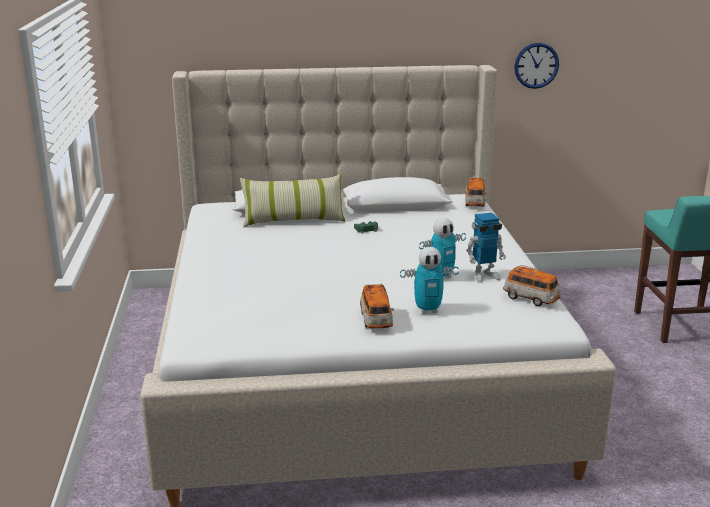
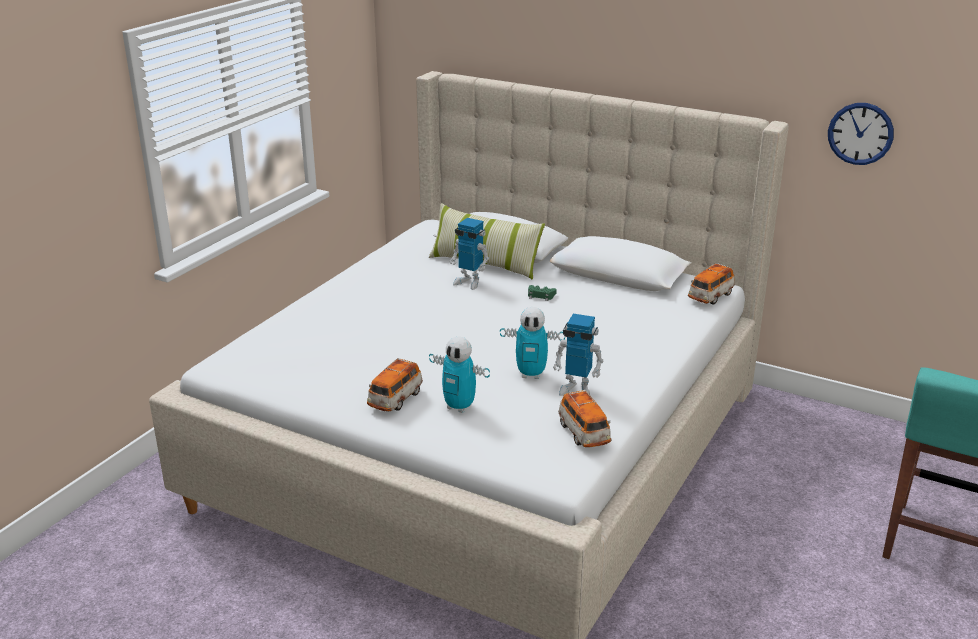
camera: 35 degrees right, 5 degrees up
none -> toy robot [450,218,489,290]

